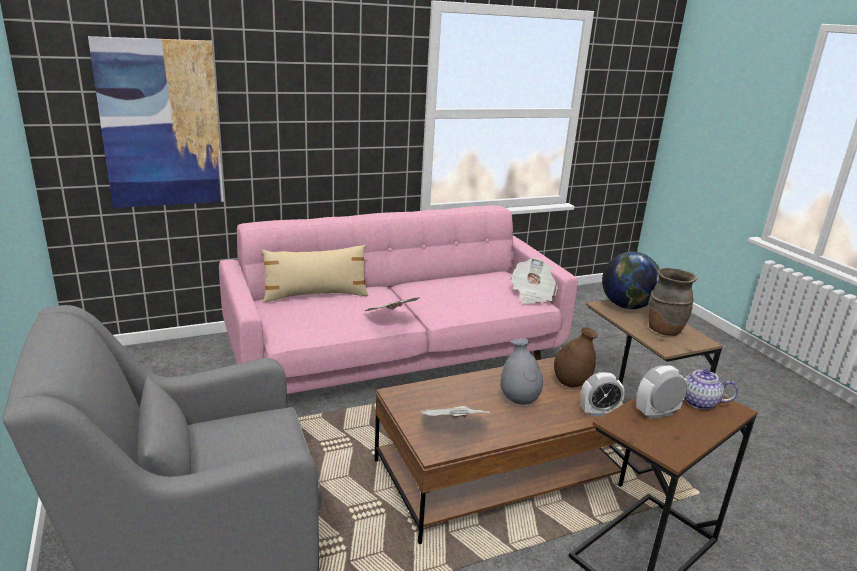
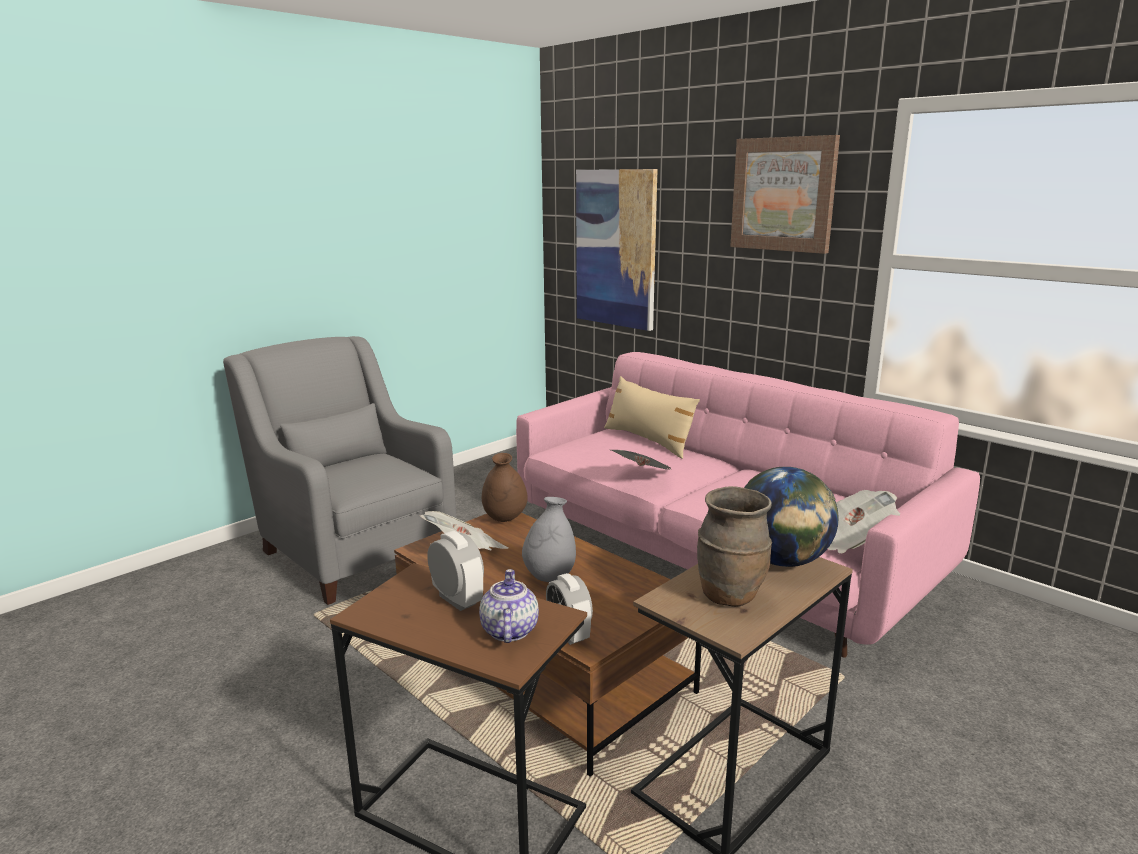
camera: 70 degrees right, 5 degrees down
brown vase [554,327,598,388] -> brown vase moved to [482,453,528,522]
none -> picture [730,135,840,254]

